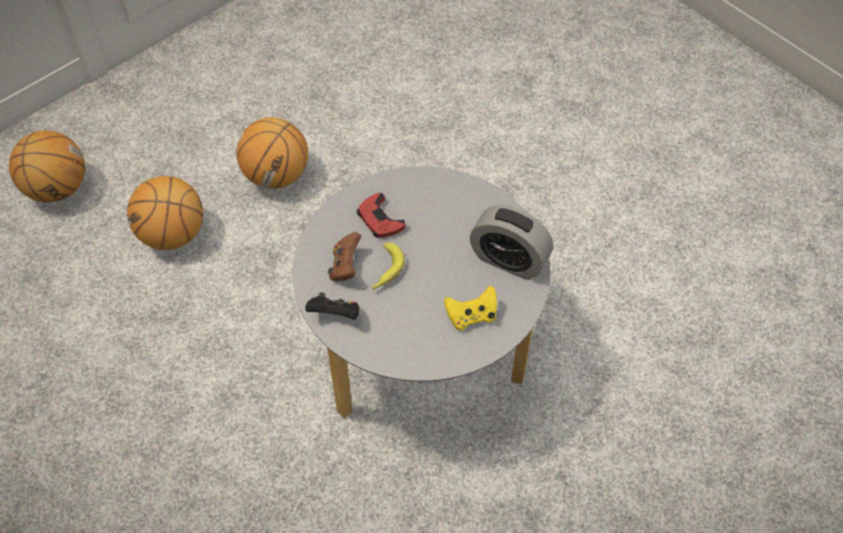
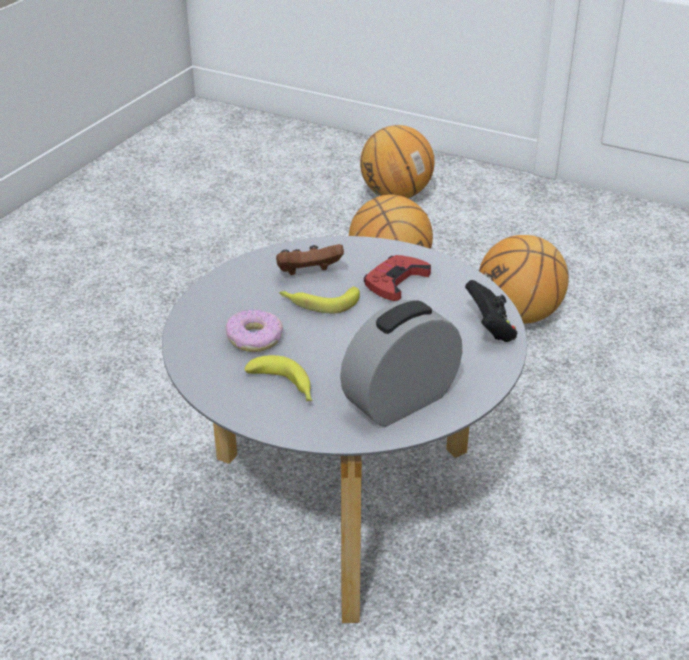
camera: 70 degrees right, 20 degrees down
black game controller [305,292,360,320] -> black game controller moved to [465,280,517,342]
yellow game controller [444,285,497,330] -> banana [245,355,312,401]
alarm clock [470,205,553,279] -> alarm clock turned 45 degrees clockwise [340,300,462,427]
none -> donut [226,309,283,352]

